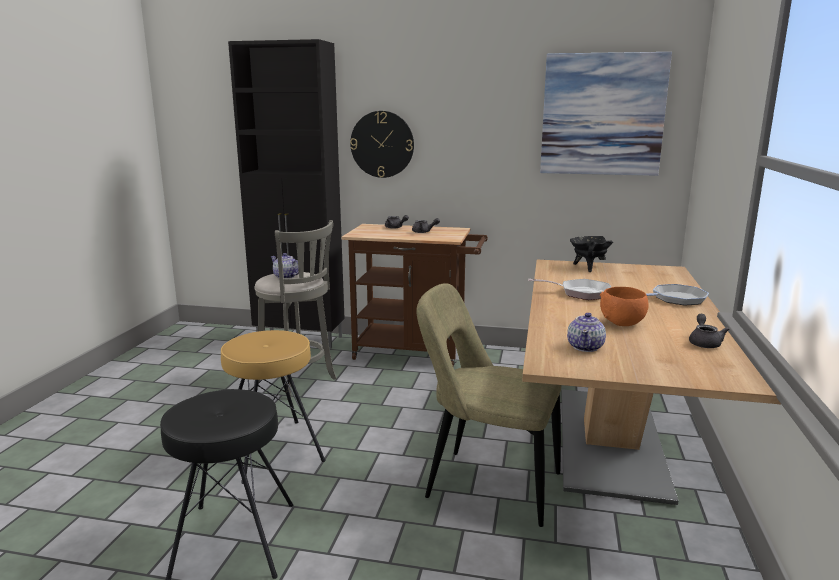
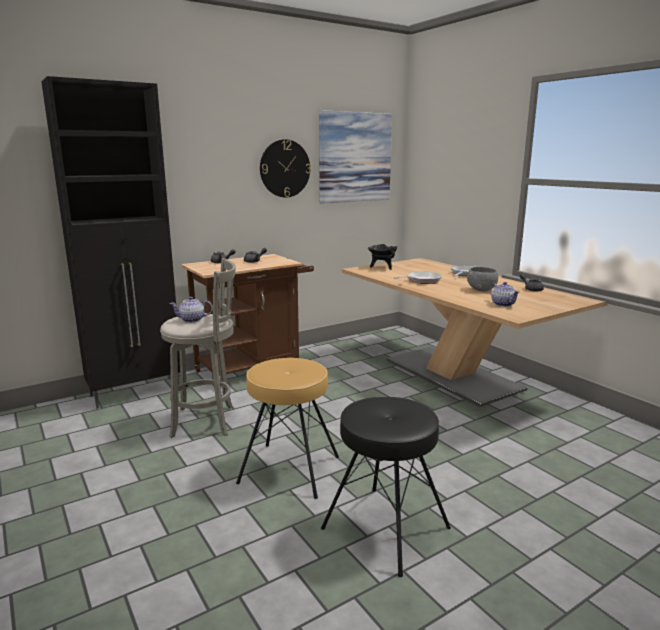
camera: 45 degrees left, 0 degrees up
wall clock [350,111,414,178] -> wall clock moved to [260,139,311,198]
beige chair [416,283,561,527] -> none
orange bowl [600,287,649,326] -> grey bowl [467,267,498,292]

